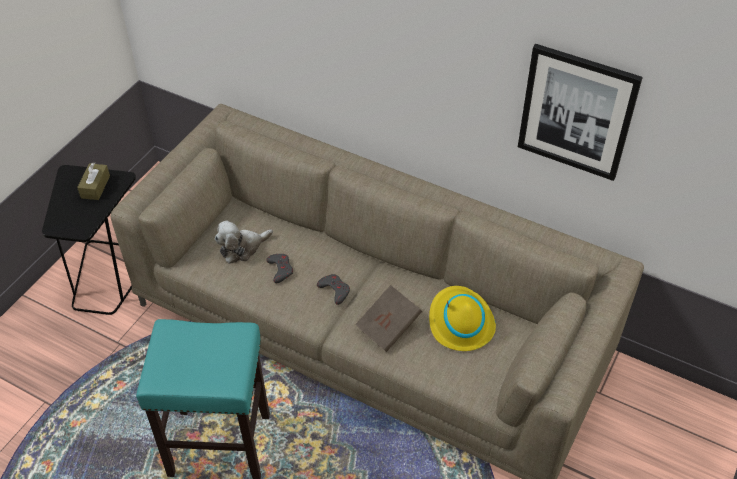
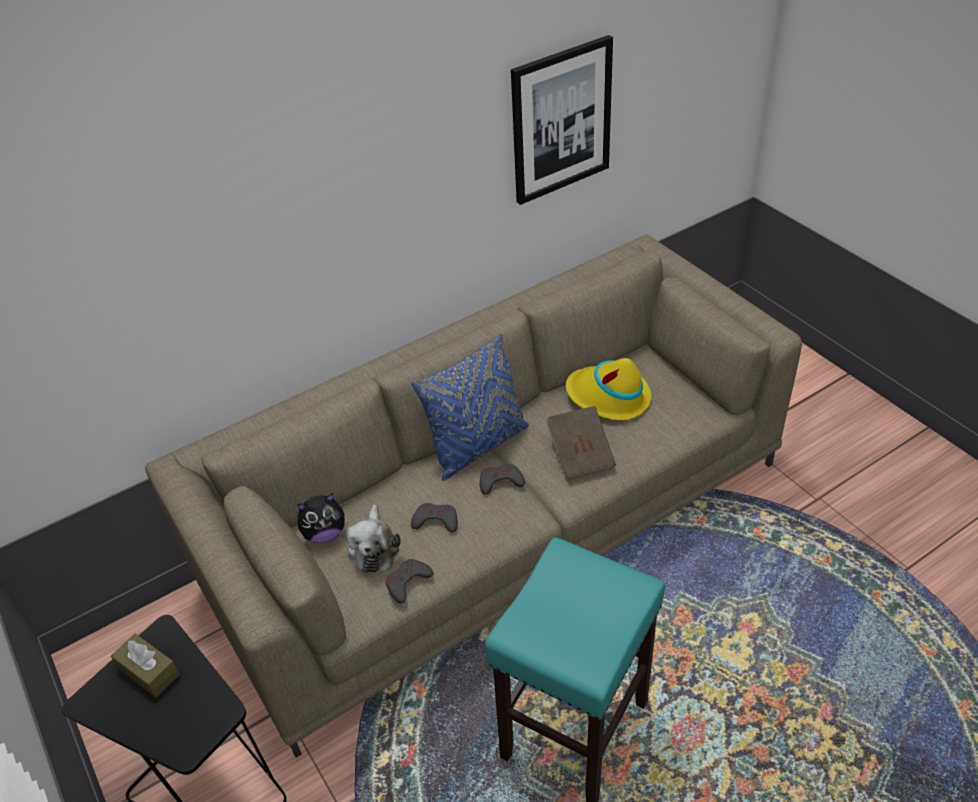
camera: 60 degrees left, 5 degrees down
none -> plush toy [298,493,345,543]
none -> grey game controller [386,559,434,604]
none -> blue pillow [411,334,529,481]

